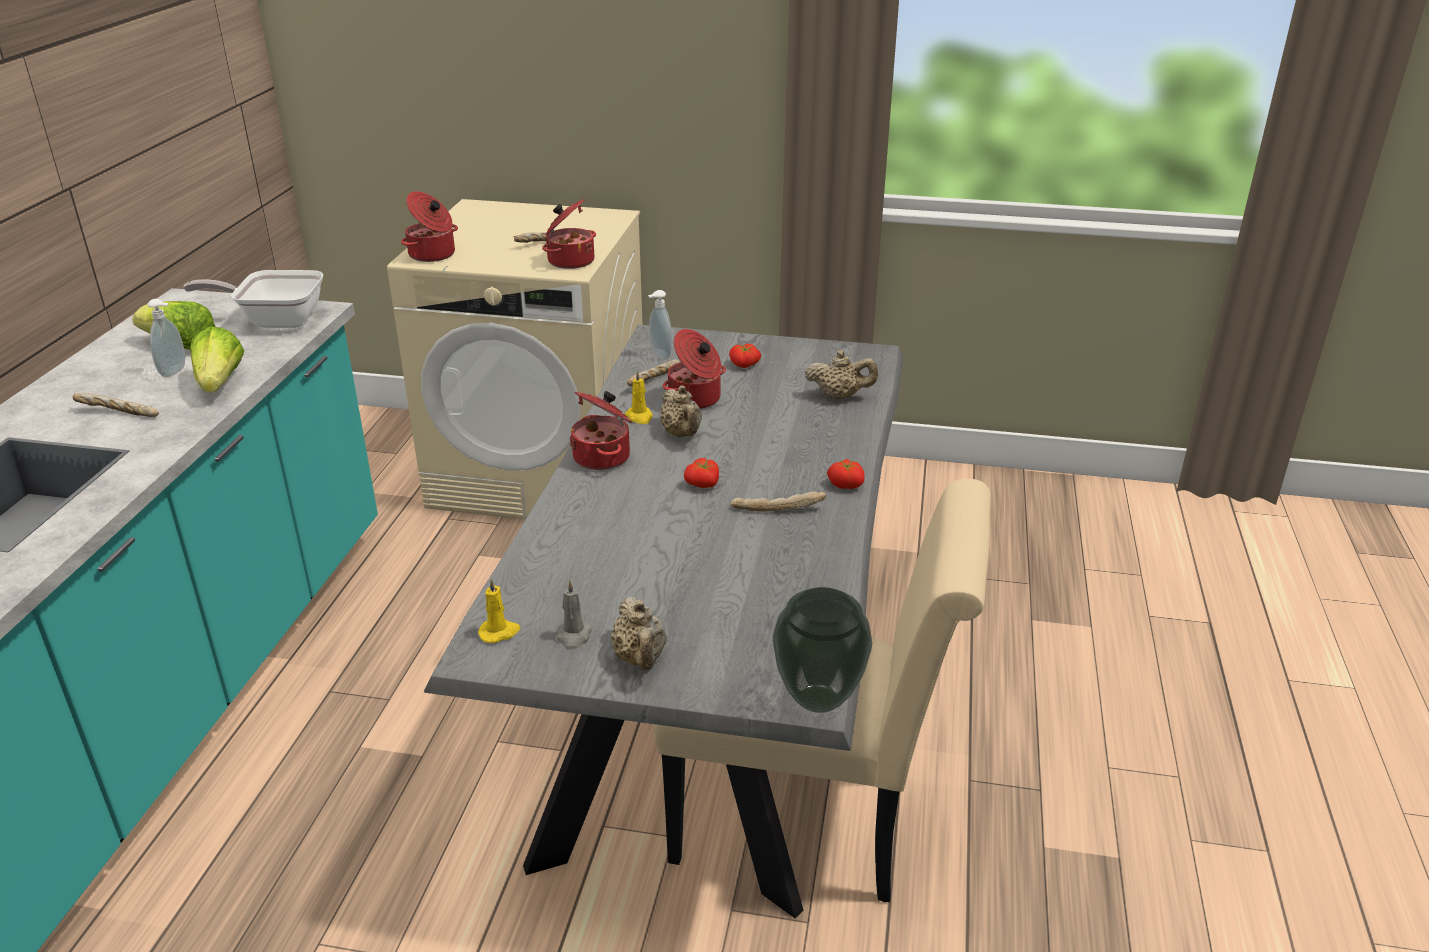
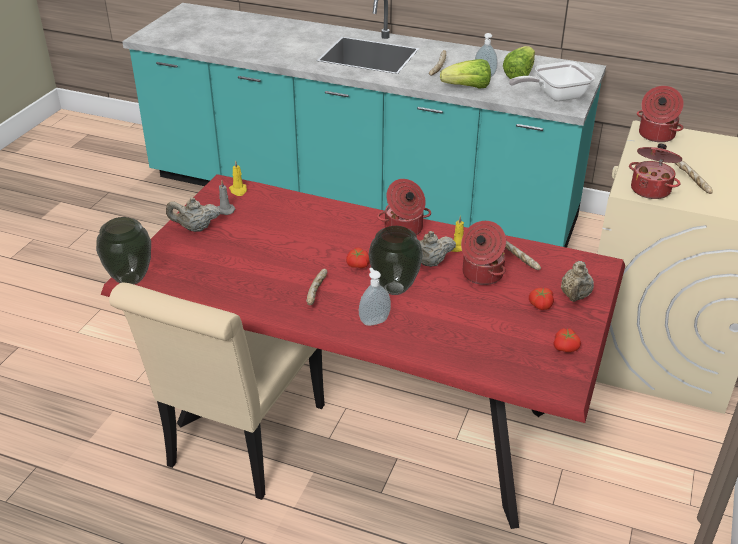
camera: 100 degrees right, 5 degrees up
frying pan [183,270,324,328] -> frying pan turned 120 degrees counterclockwise [509,61,595,102]
grey dining table [424,325,903,918] -> red dining table [101,174,625,529]
soap dispenser [648,290,672,360] -> soap dispenser moved to [359,268,391,326]
beige teapot [805,350,878,399] -> beige teapot moved to [561,261,594,302]
tomato [827,459,865,489] -> tomato moved to [553,328,581,352]
none -> vase [368,226,423,295]

